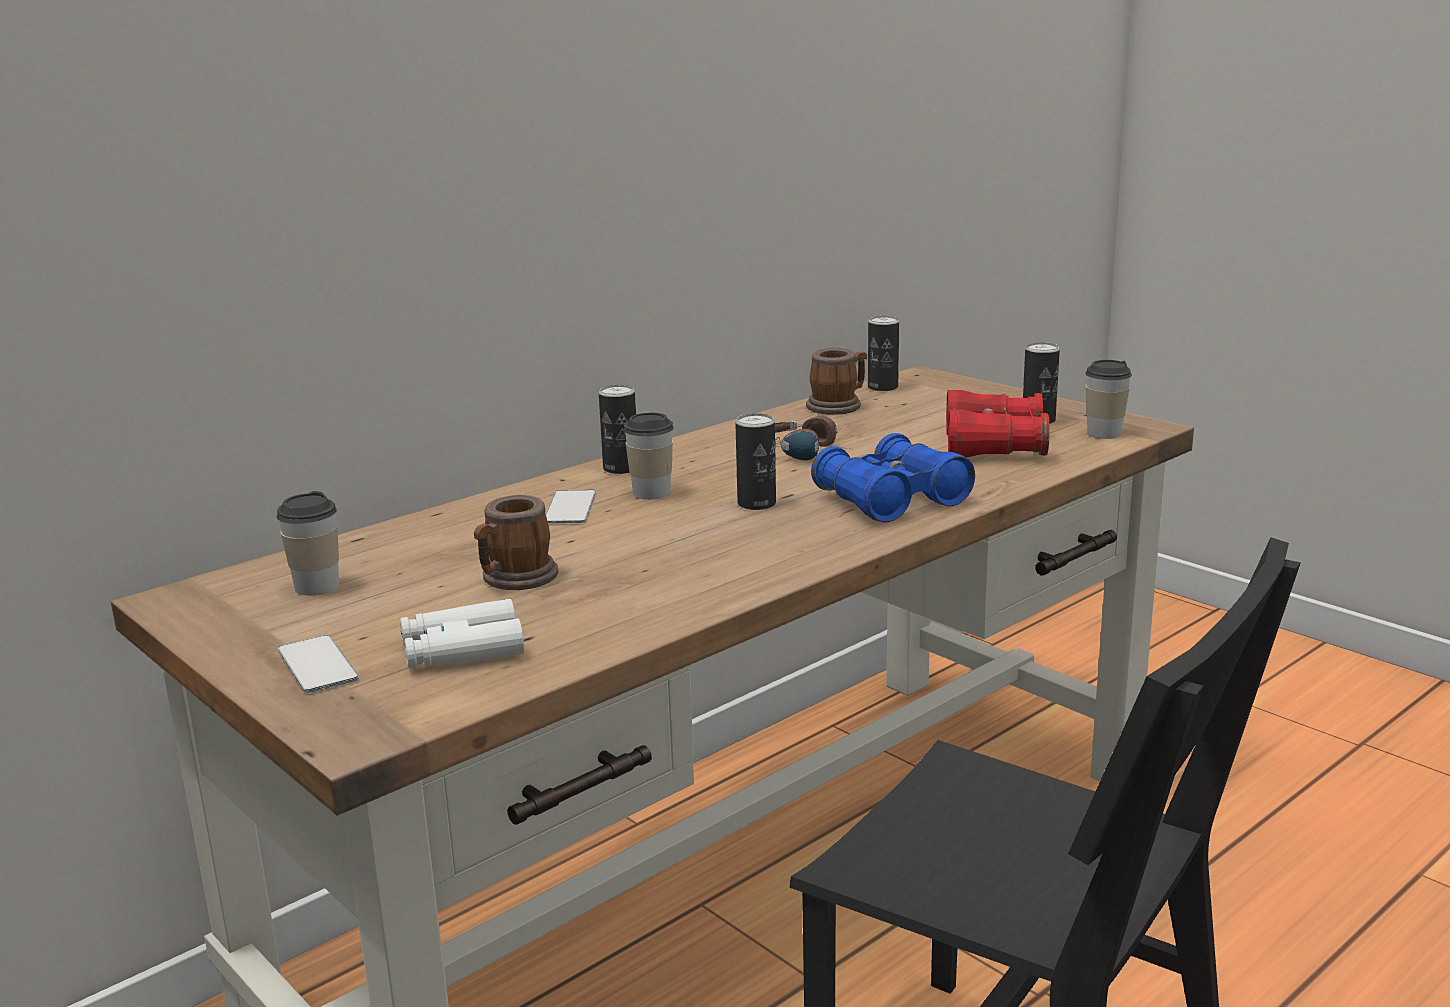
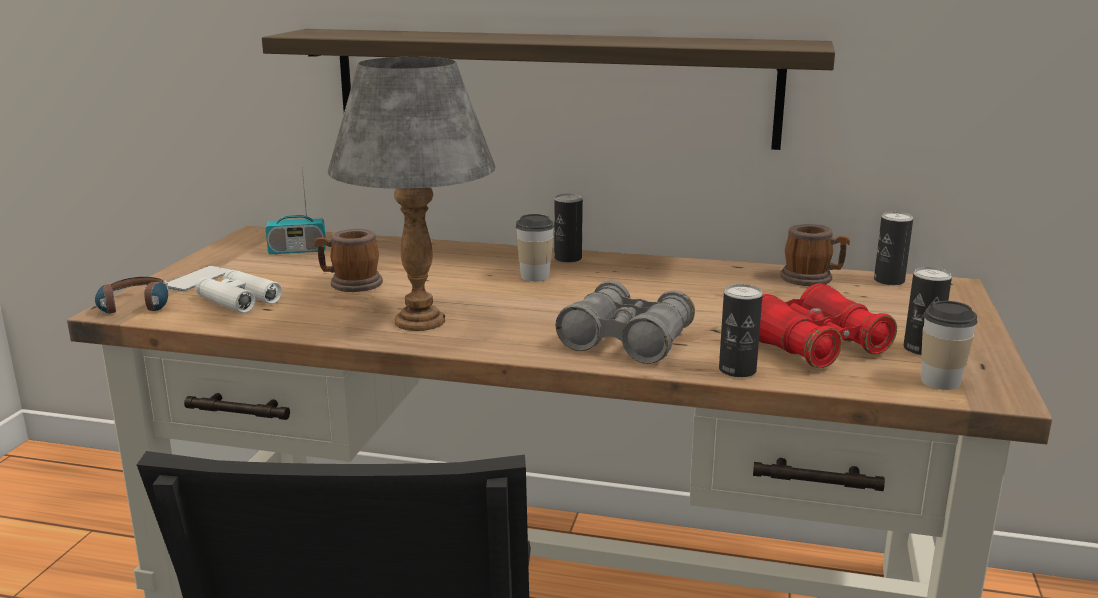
camera: 55 degrees right, 0 degrees up
cup [277,491,339,595] -> radio [266,170,326,254]
phone [546,490,596,523] -> none
can [735,413,776,510] -> can moved to [719,284,763,377]
headphones [775,416,849,460] -> headphones moved to [95,277,169,314]
blue binoculars [811,433,975,522] -> grey binoculars [556,281,695,364]
none -> shelf [262,29,835,150]
none -> grey table lamp [328,57,496,331]

